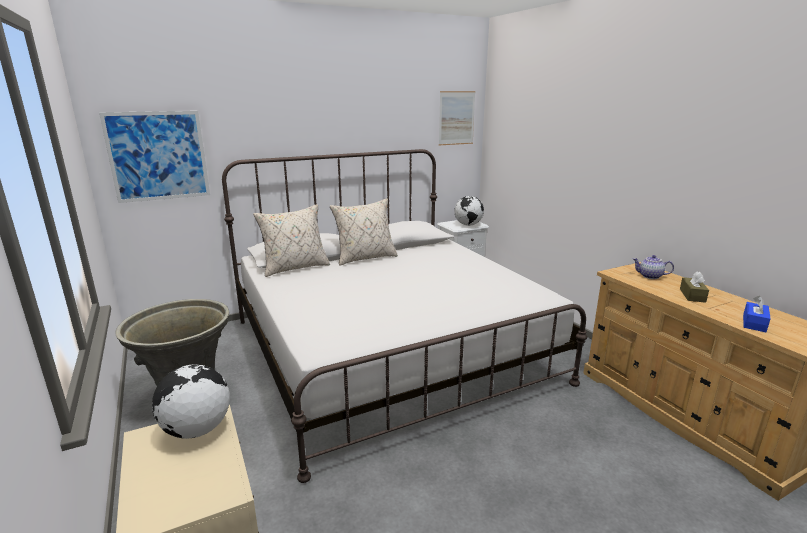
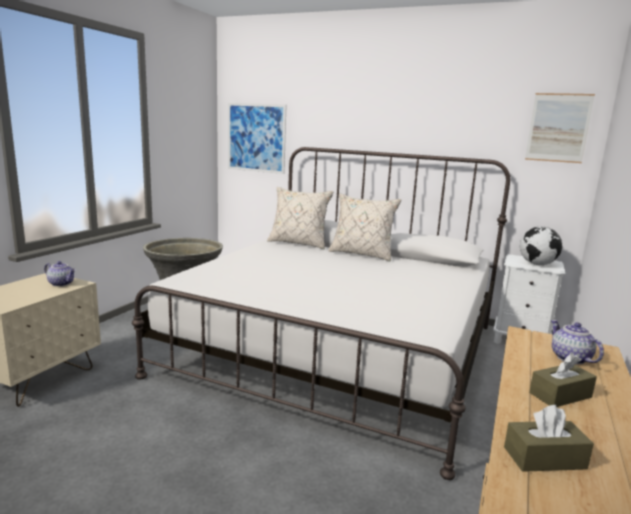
camera: 50 degrees right, 5 degrees down
globe [152,364,230,439] -> teapot [44,261,76,287]
blue tissue box [743,296,771,332] -> brown tissue box [504,405,594,472]

